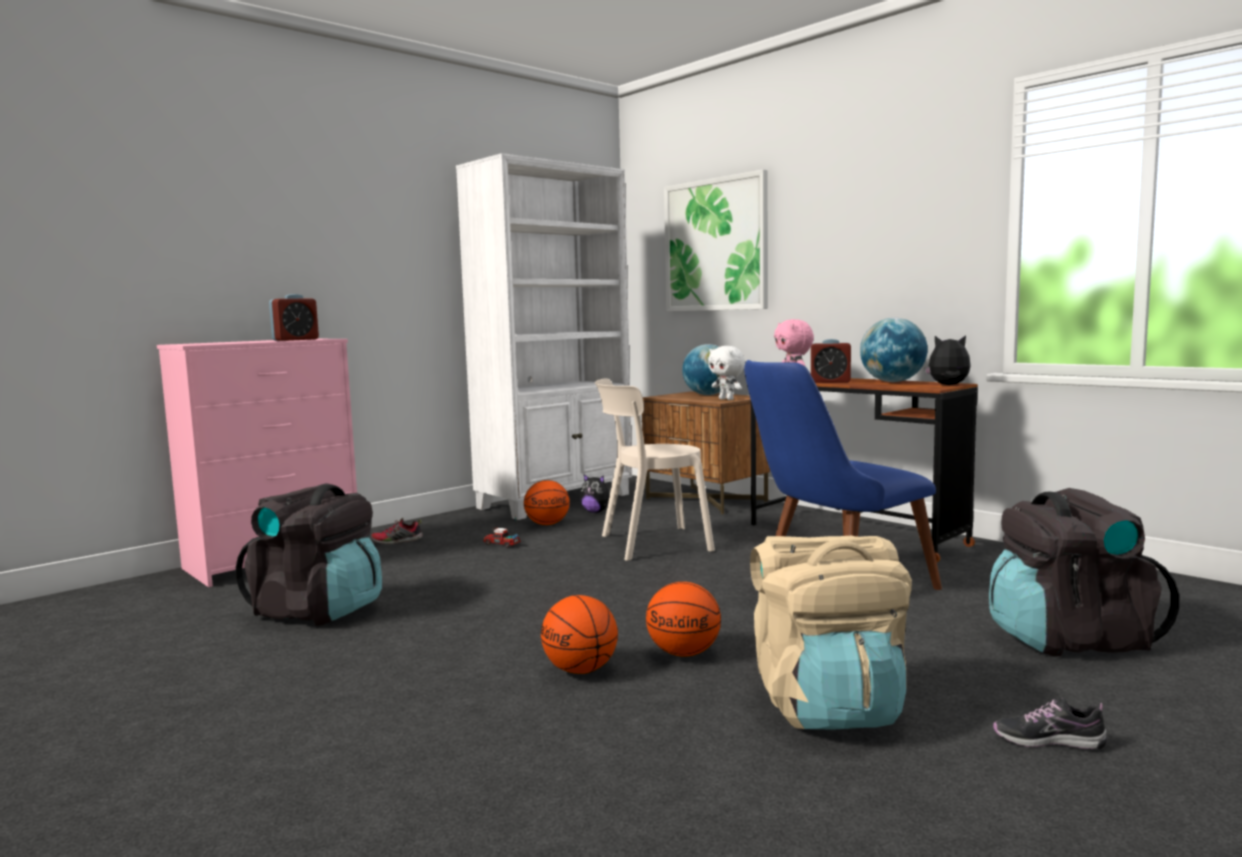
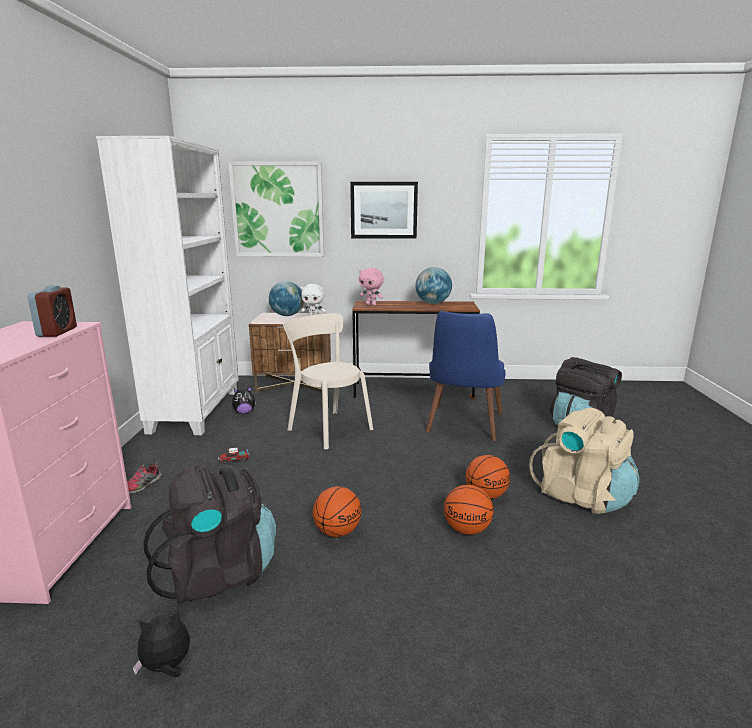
camera: 45 degrees left, 10 degrees up
basketball [524,480,570,525] -> basketball moved to [313,487,362,537]
beige chair [595,378,715,561] -> beige chair turned 105 degrees clockwise [283,313,373,450]
alarm clock [811,339,851,383] -> none
plush toy [925,335,971,385] -> plush toy moved to [133,610,190,677]
shoe [993,698,1107,749] -> none
none -> picture [350,182,418,239]

